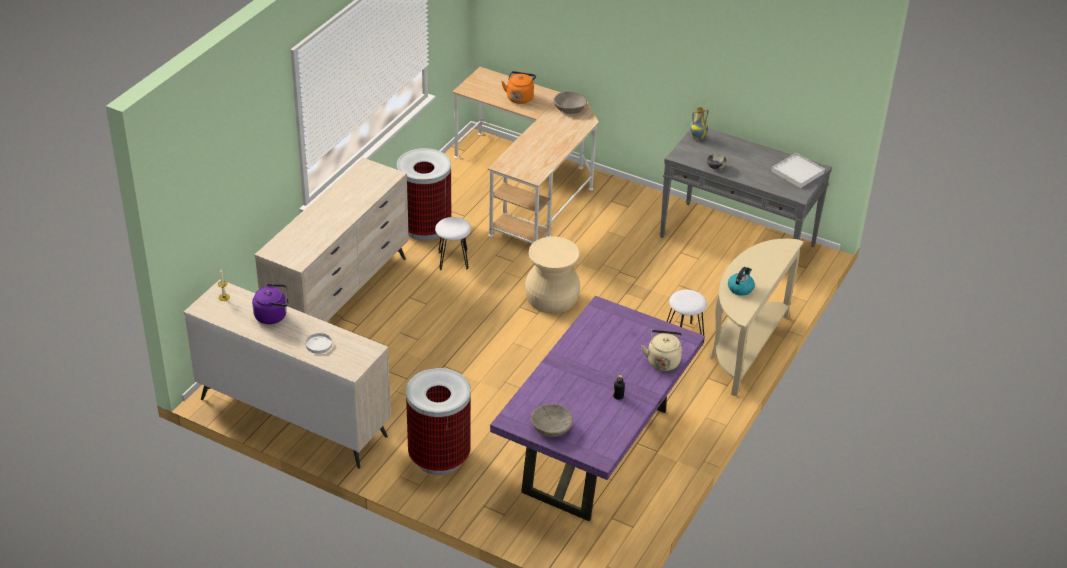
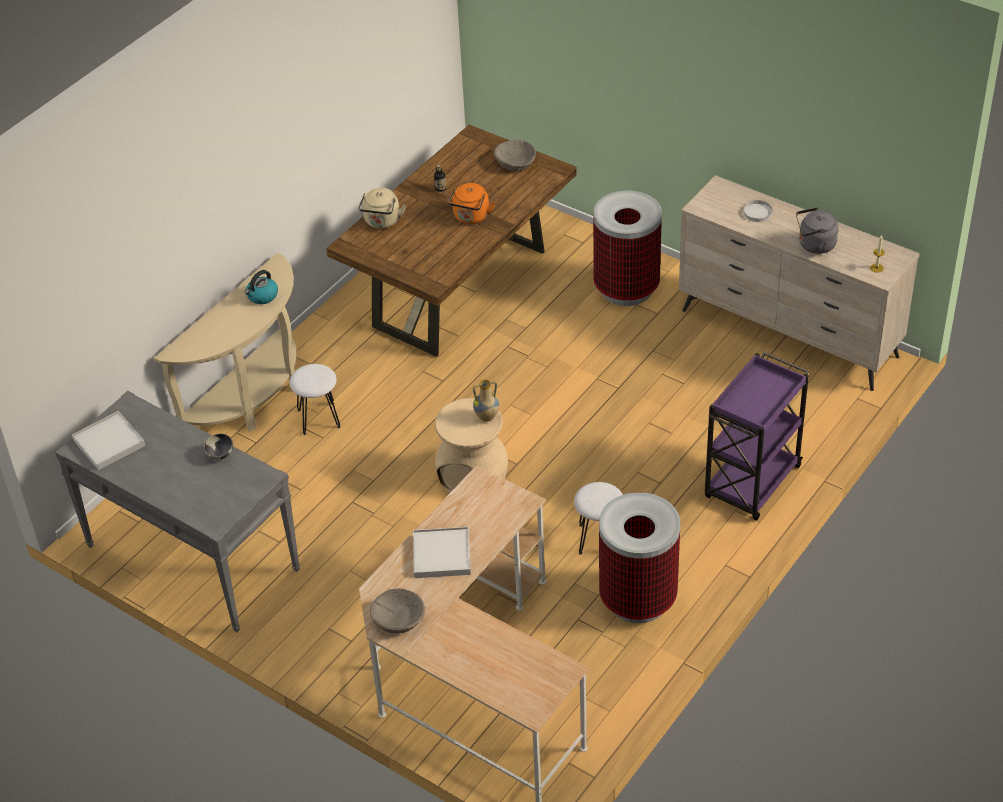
camera: 170 degrees left, 5 degrees up
purple kettle [252,284,288,324] -> grey kettle [796,207,839,254]
beige dresser [255,158,409,322] -> purple cart [705,352,809,521]
purple dining table [490,296,705,521] -> brown dining table [326,125,577,357]
orange kettle [501,71,536,104] -> orange kettle moved to [448,183,495,224]
vase [689,107,709,141] -> vase moved to [473,380,499,422]
none -> white tray [413,527,471,578]

